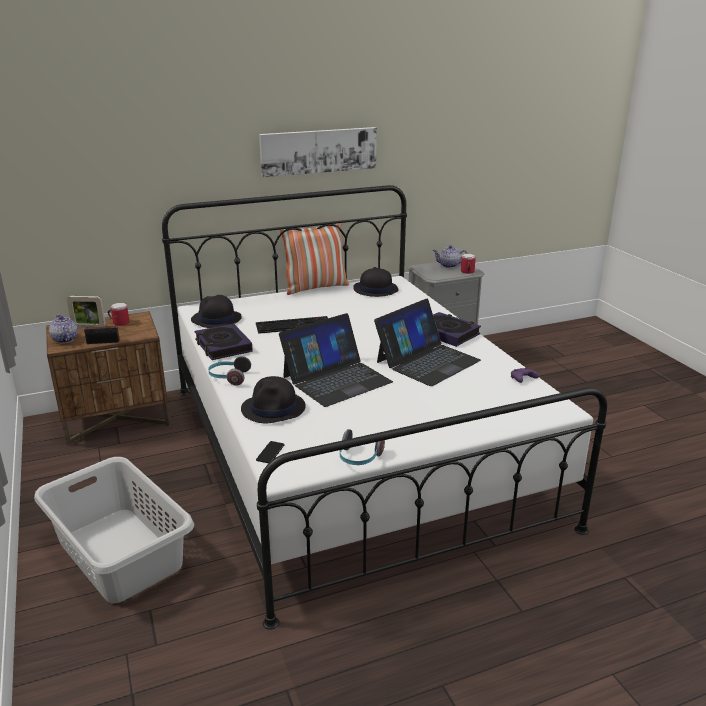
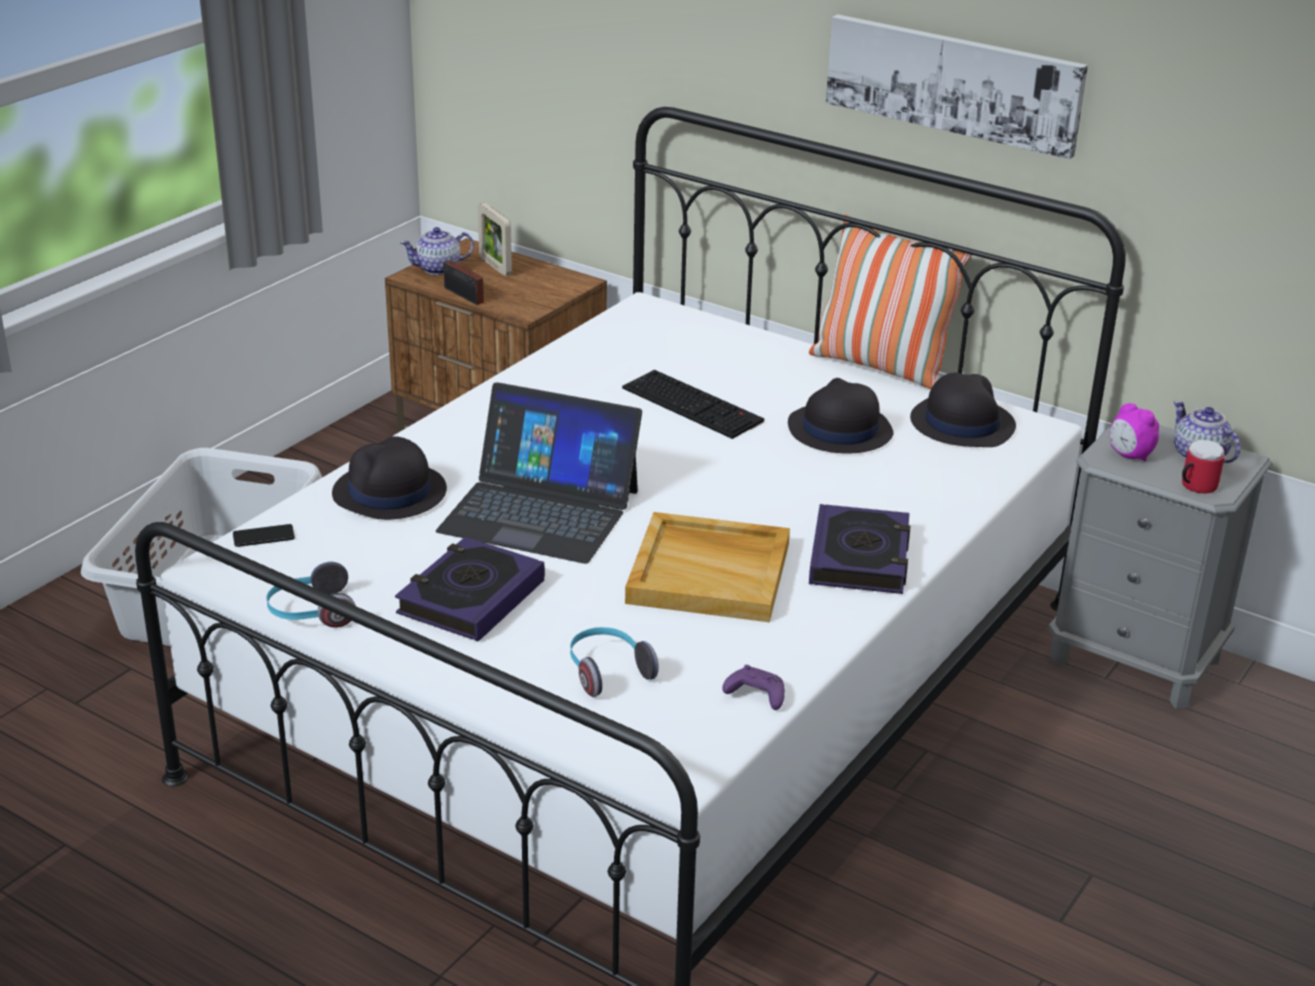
camera: 55 degrees right, 5 degrees up
teapot [49,315,78,343] -> teapot turned 135 degrees counterclockwise [400,227,474,275]
mug [108,303,129,326] -> none
black hat [191,295,242,328] -> black hat moved to [788,378,894,453]
book [195,323,253,360] -> book moved to [395,537,545,642]
headphones [208,356,251,386] -> headphones moved to [570,627,659,697]
laptop [374,299,481,386] -> beige tray [625,512,790,622]
none -> alarm clock [1109,403,1159,461]

